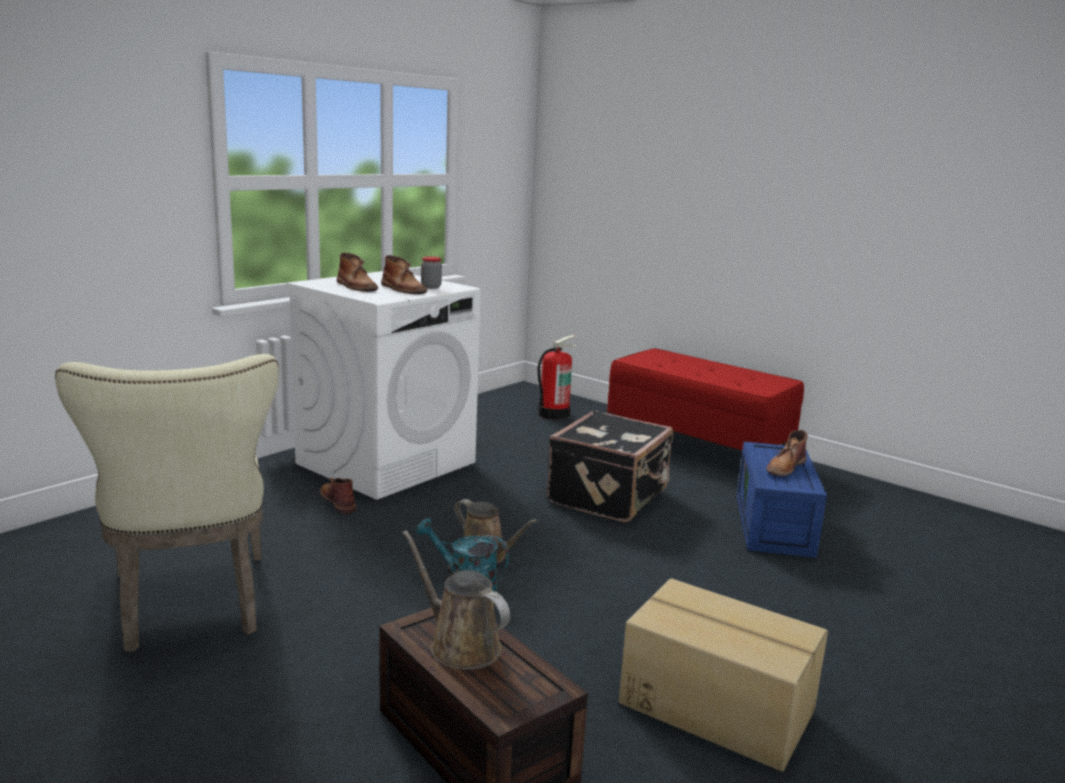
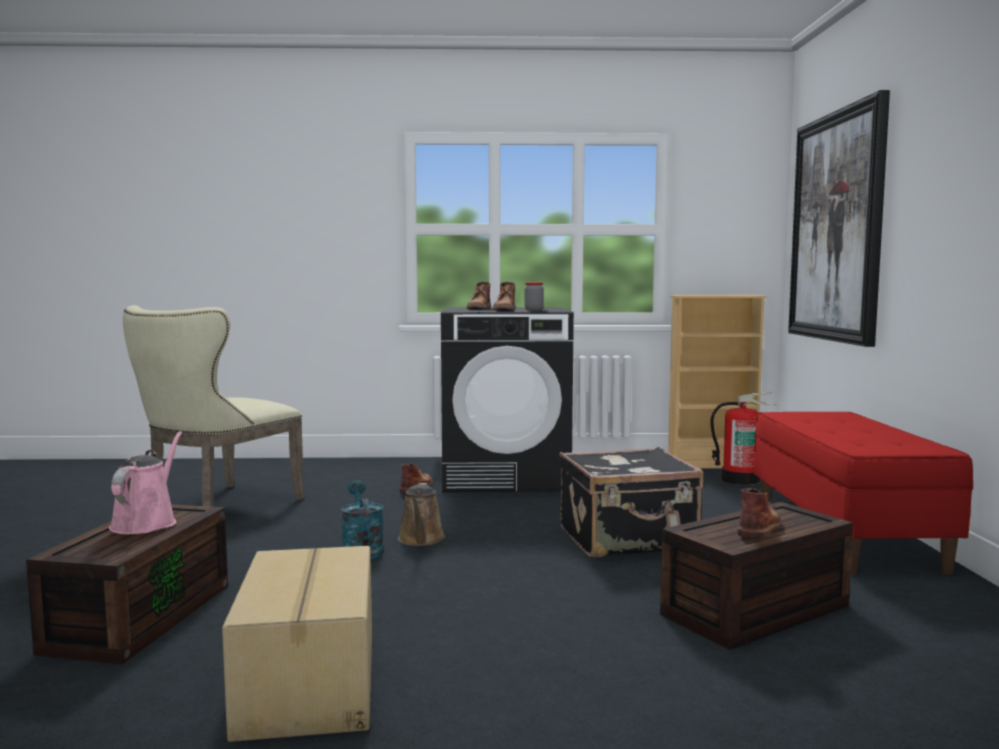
camera: 50 degrees right, 10 degrees down
white washing machine [286,271,481,500] -> black washing machine [441,307,574,492]
brown watering can [403,530,510,670] -> pink watering can [109,431,182,534]
blue storage box [737,442,827,558] -> brown storage box [660,502,853,650]
brown boot [766,430,808,477] -> brown boot turned 120 degrees clockwise [737,488,781,539]
none -> beige bookcase [668,295,767,469]
none -> picture [788,90,890,347]

